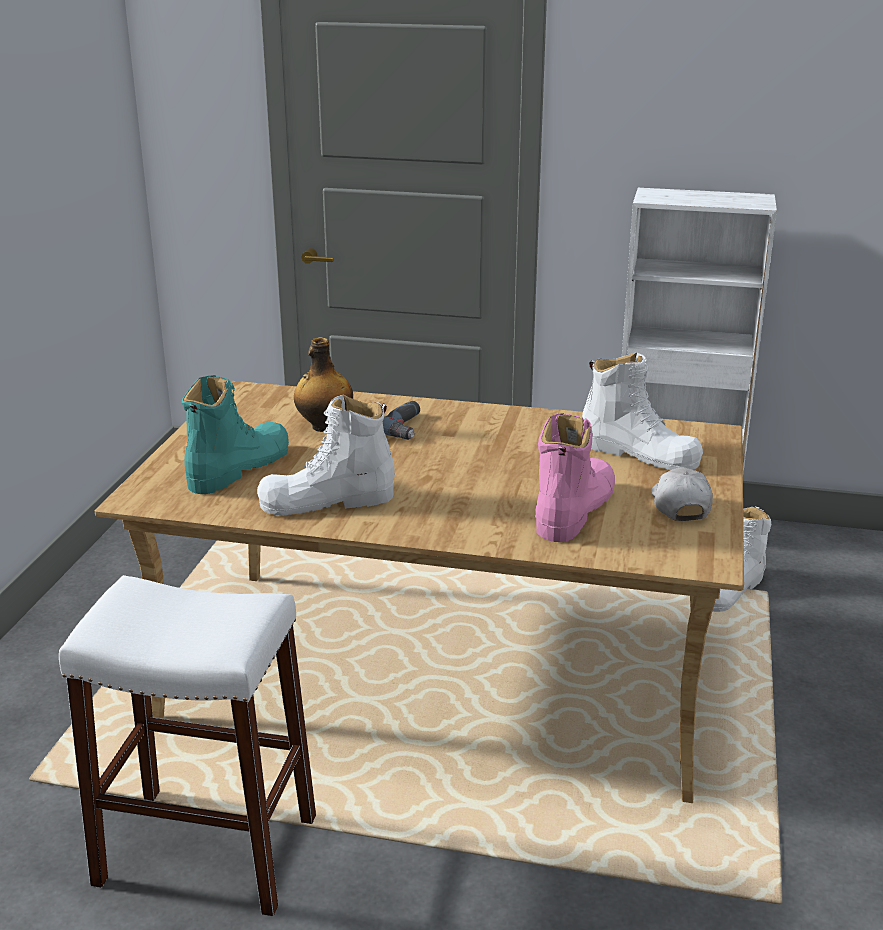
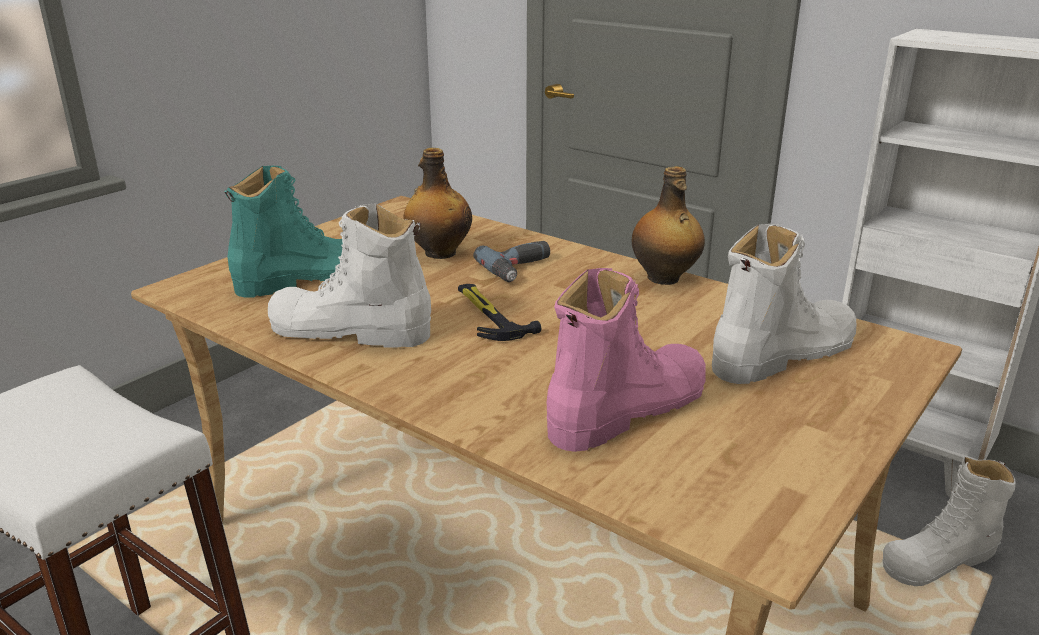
camera: 25 degrees right, 0 degrees up
white boot [582,352,703,470] -> white boot turned 90 degrees counterclockwise [712,224,856,384]
white cap [651,467,713,521] -> none
none -> hammer [458,284,541,341]
none -> bottle [632,166,705,285]

